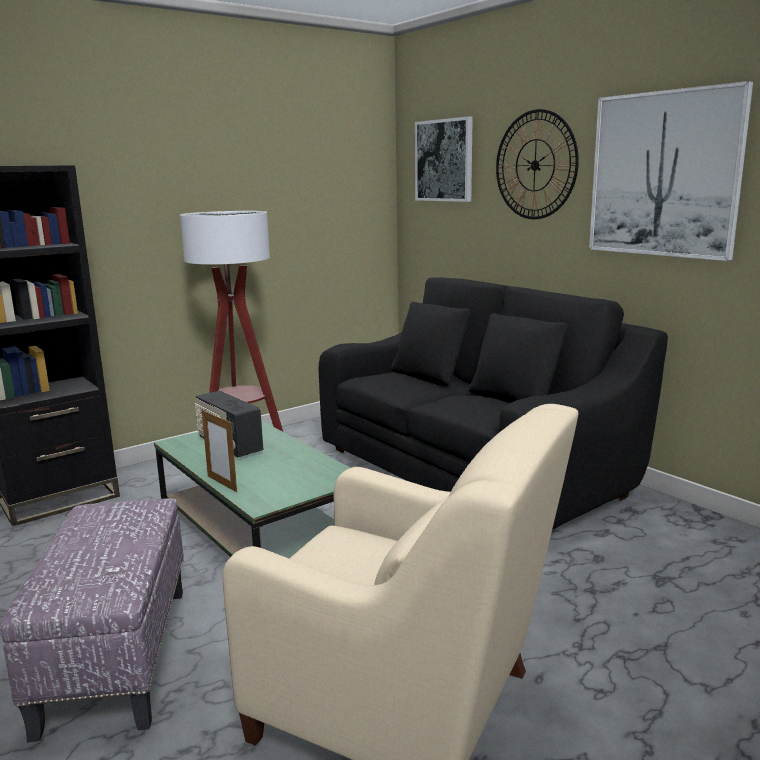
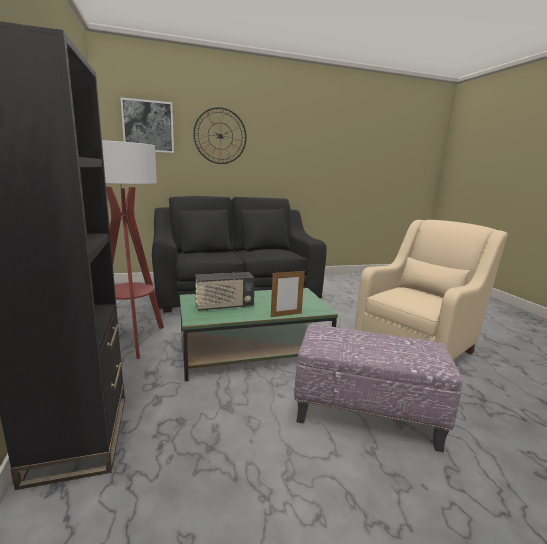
camera: 70 degrees left, 0 degrees up
picture [589,81,753,261] -> none

